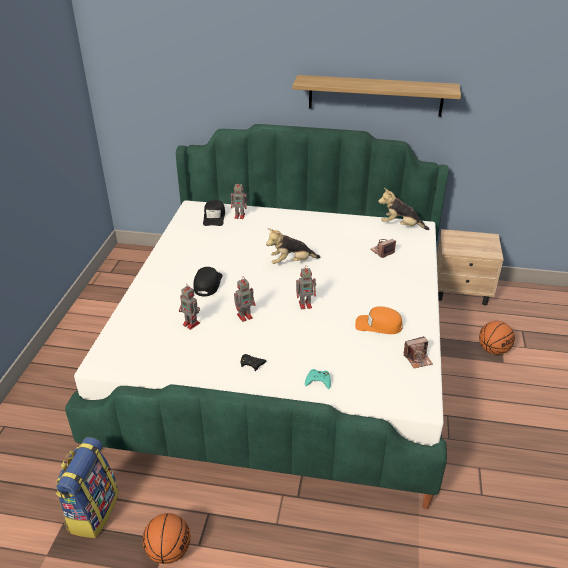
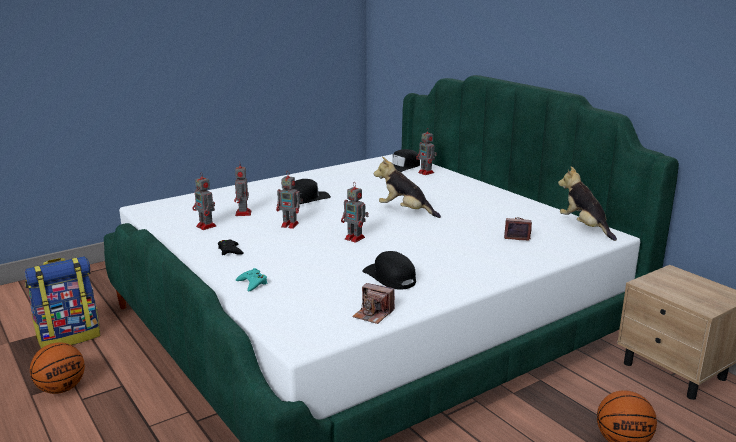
camera: 45 degrees right, 15 degrees down
shelf [292,75,461,117] -> none
orange cap [355,306,403,334] -> black cap [362,251,416,290]
none -> toy robot [193,173,216,230]

